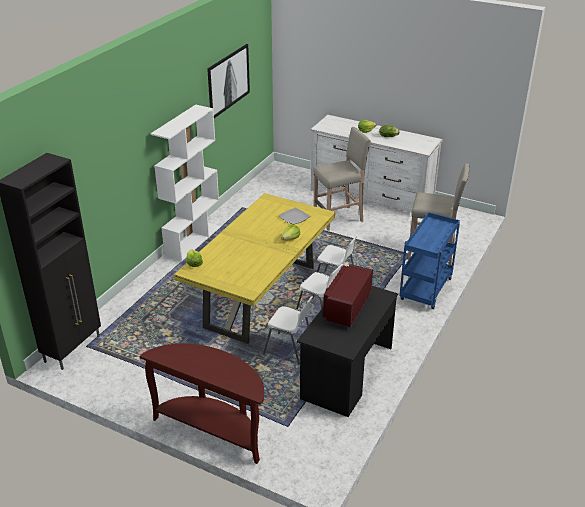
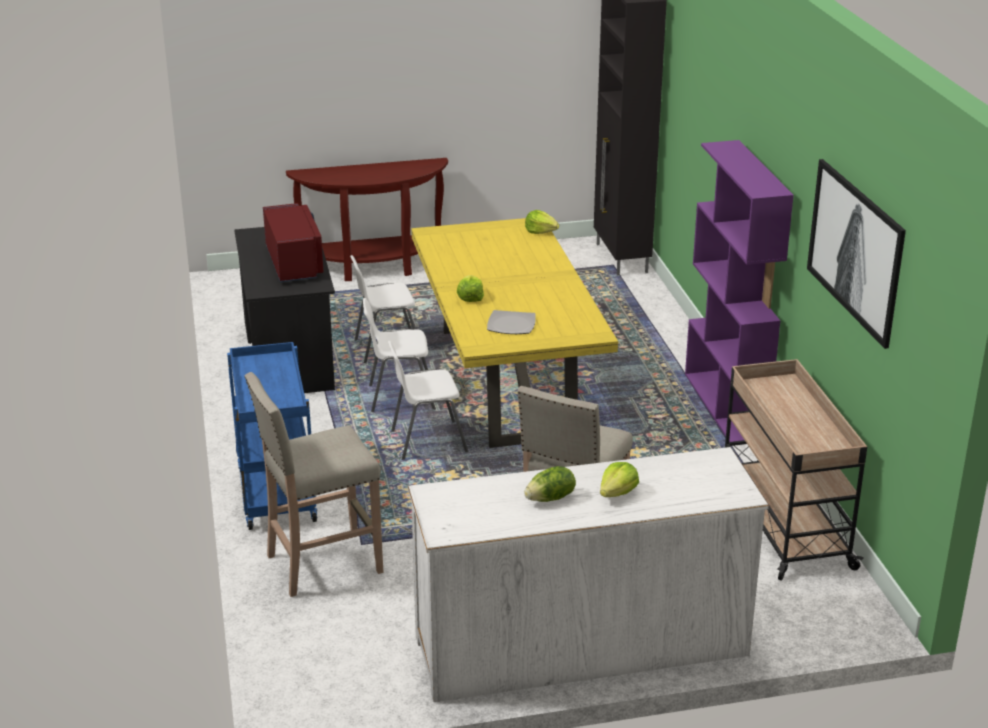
camera: 140 degrees right, 5 degrees down
white bookcase [151,105,221,262] -> purple bookcase [685,140,794,442]
none -> beige cart [725,359,867,581]

